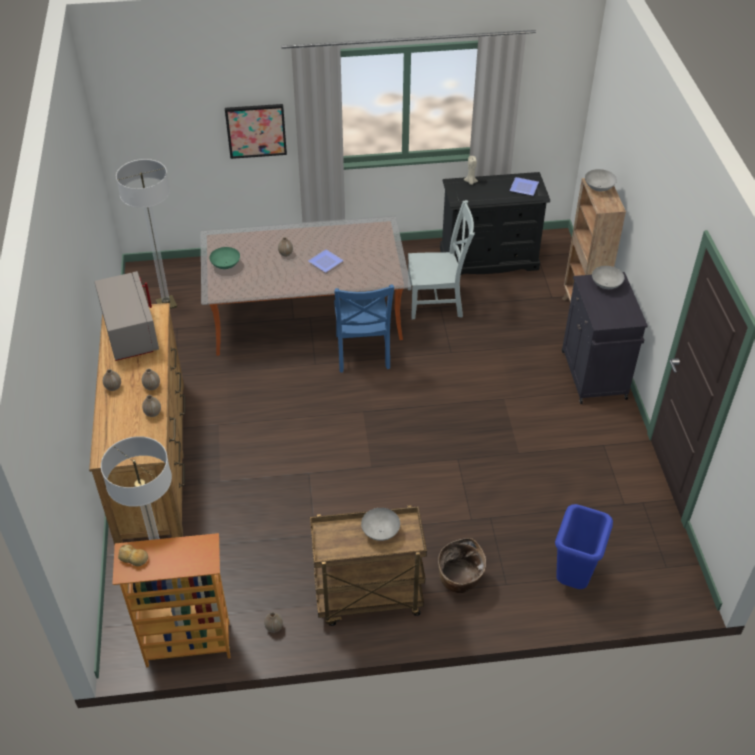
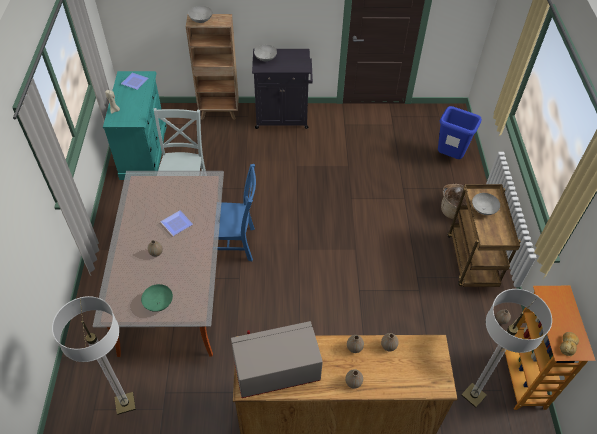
camera: 85 degrees left, 5 degrees up
picture [225,104,287,159] -> none
black dresser [440,172,550,275] -> turquoise dresser [103,71,166,180]

